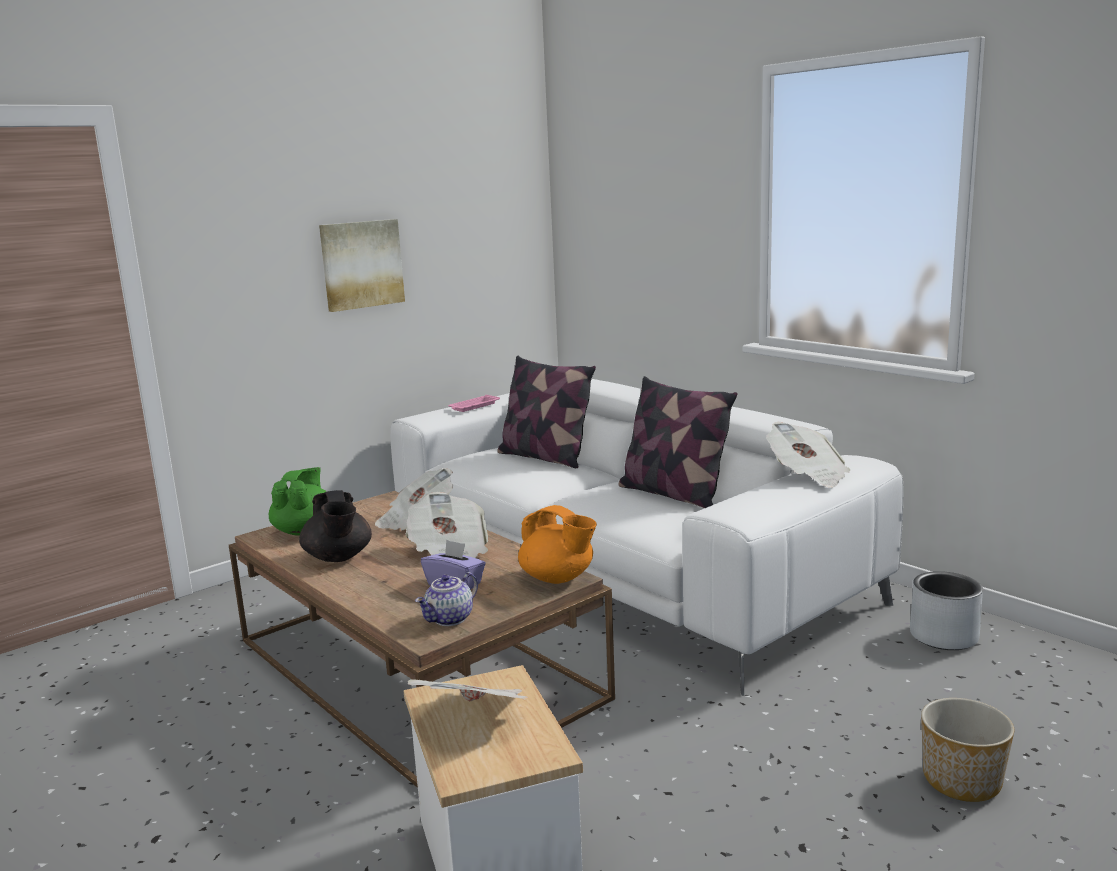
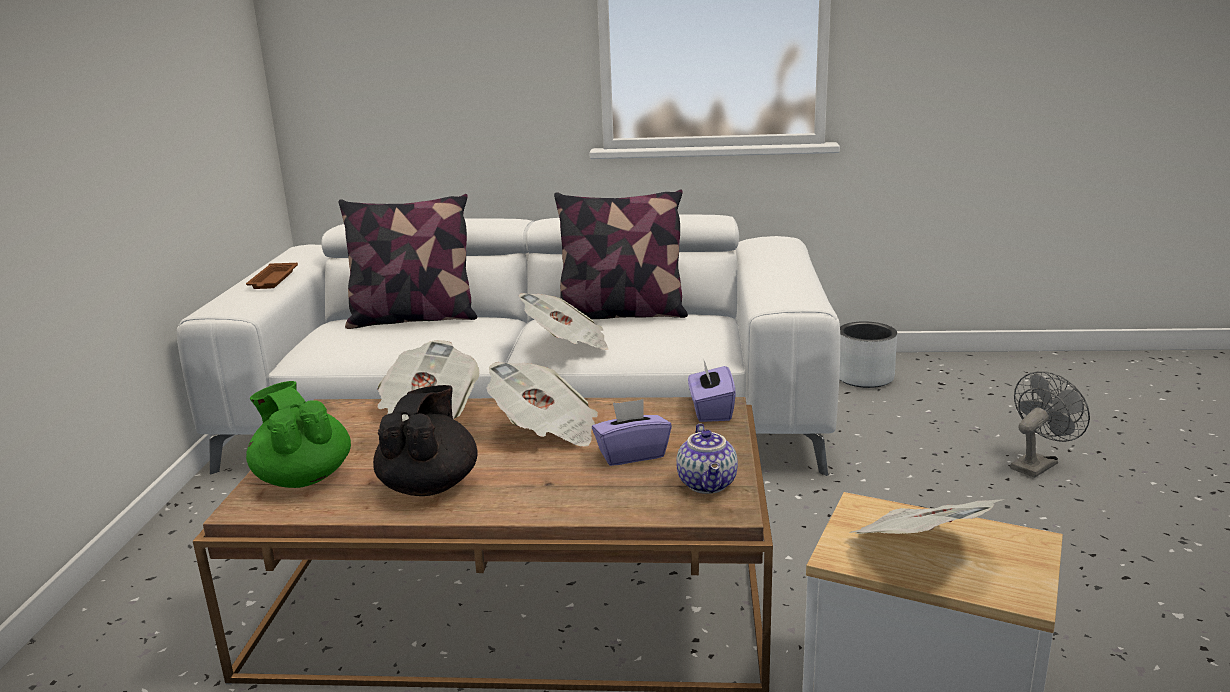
camera: 45 degrees left, 5 degrees up
black teapot [299,490,372,562] -> black teapot turned 105 degrees counterclockwise [373,385,478,496]
picture [319,219,405,312] -> none
pink tray [448,395,500,412] -> brown tray [246,263,298,289]
orange teapot [518,505,597,584] -> purple tissue box [688,361,736,422]
newspaper [766,422,850,488] -> newspaper moved to [519,293,608,350]
planter [921,698,1014,802] -> grey fan [1010,371,1090,478]

